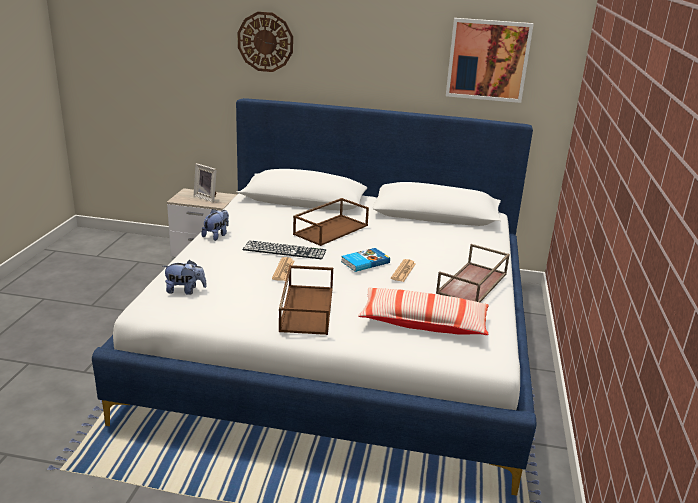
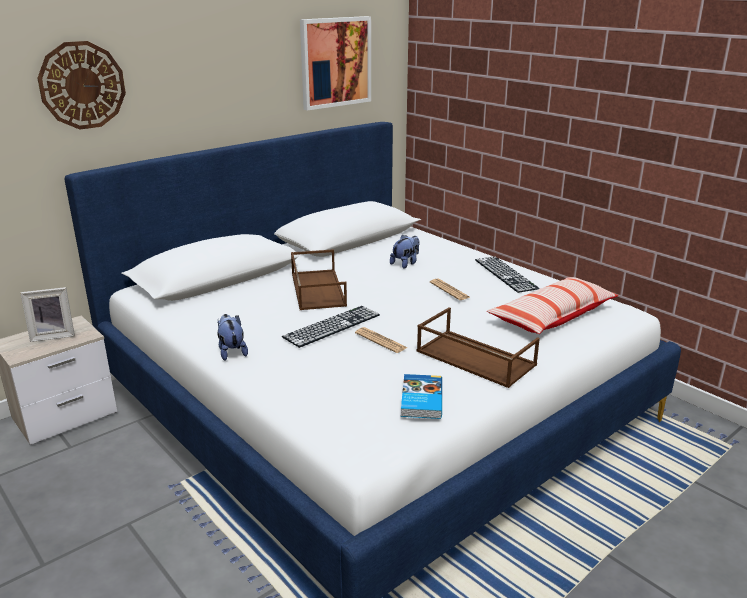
camera: 50 degrees left, 0 degrees up
plush toy [163,260,207,295] -> plush toy moved to [390,235,419,269]
book [341,248,390,272] -> book moved to [401,374,442,419]
brown tray [436,244,510,302] -> keyboard [475,256,540,293]

